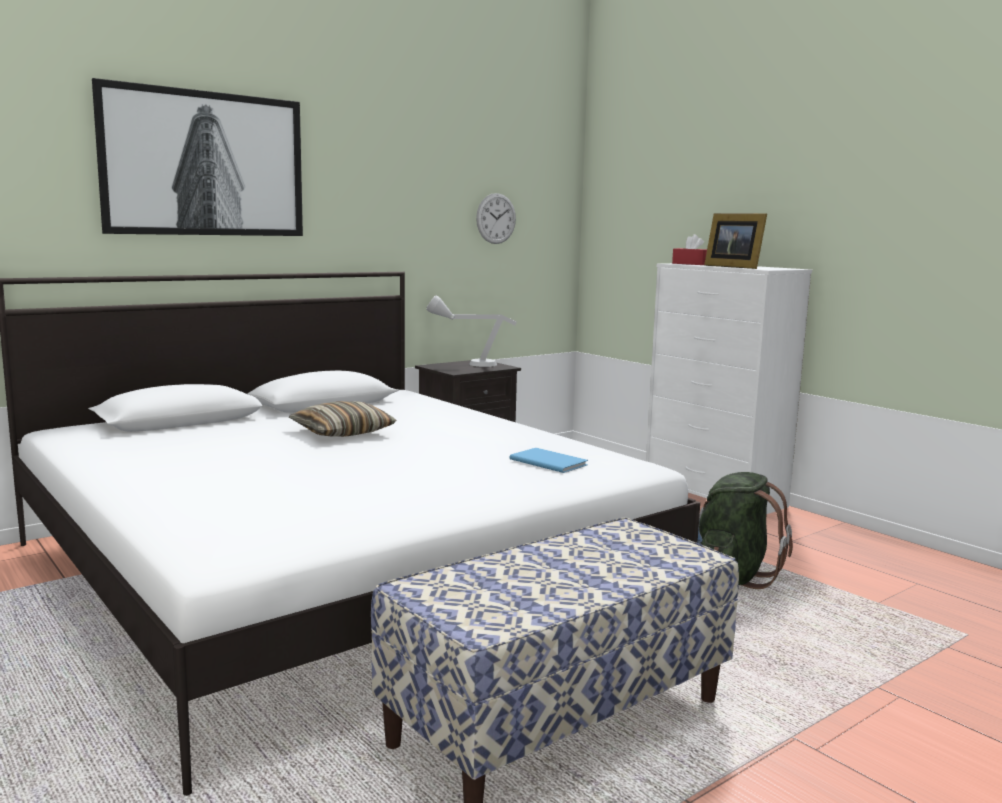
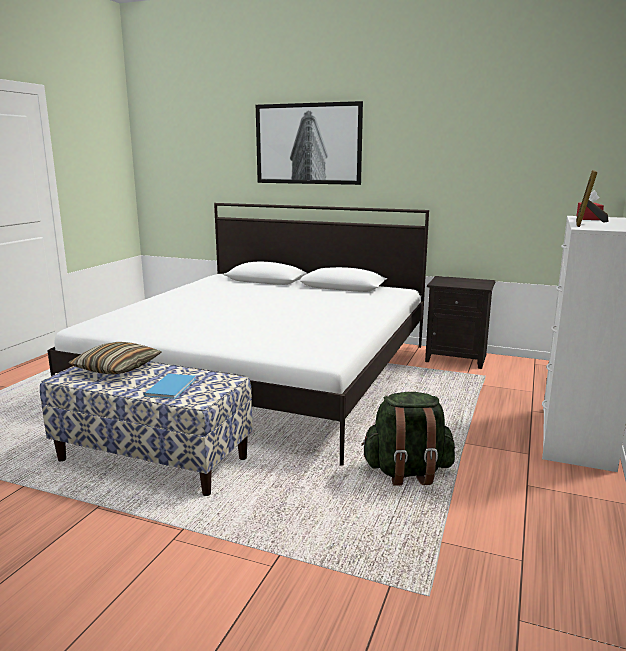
camera: 60 degrees right, 5 degrees up
pillow [289,401,397,437] -> pillow moved to [69,342,162,375]
grey table lamp [426,295,517,367] -> none
wall clock [476,193,516,244] -> none
blue book [509,448,588,473] -> blue book moved to [144,374,196,399]

